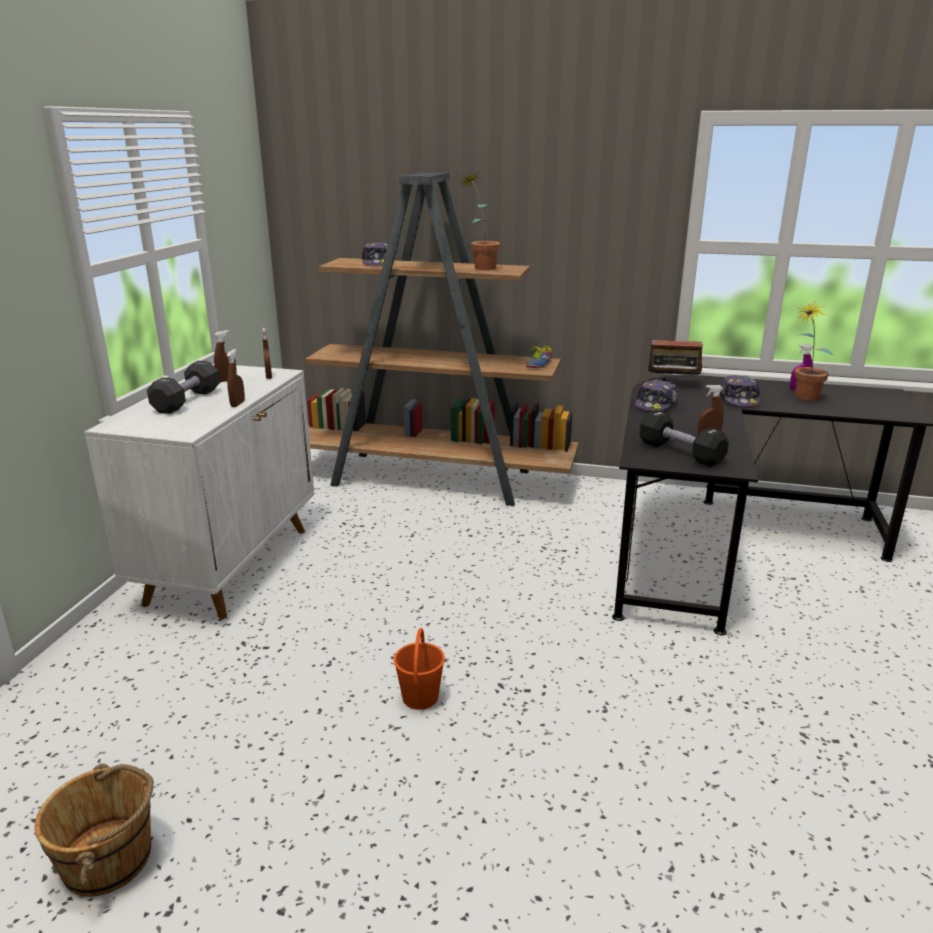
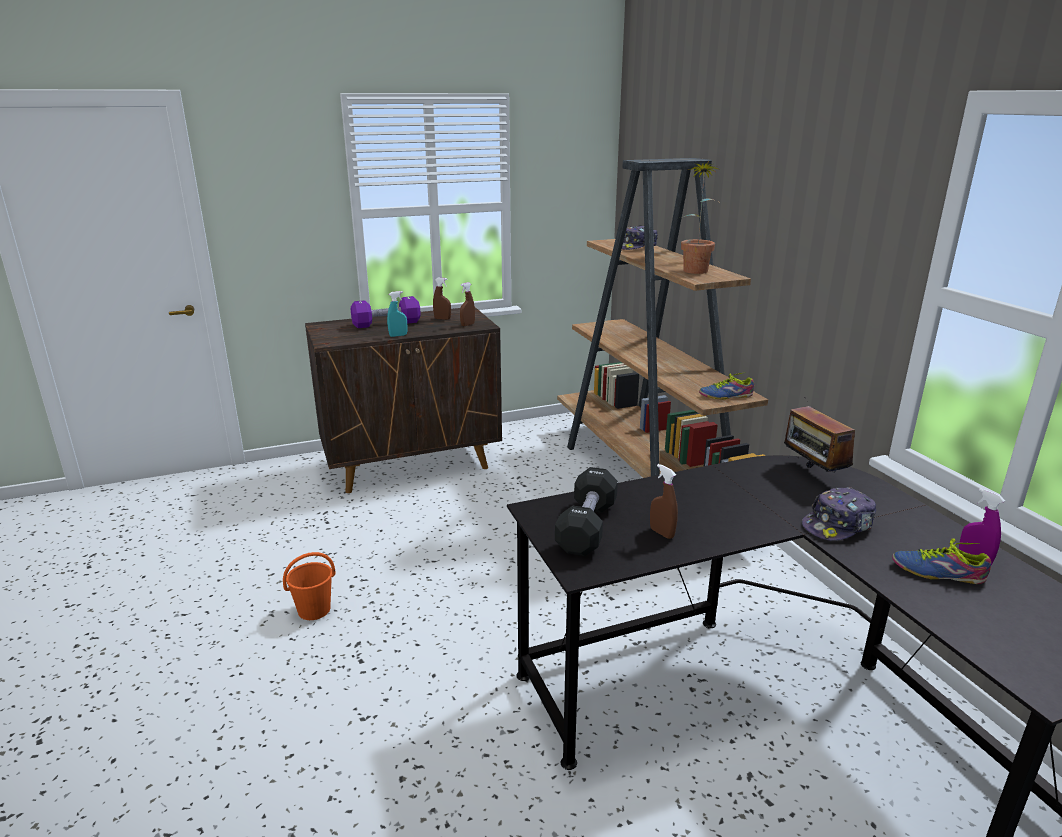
camera: 55 degrees right, 0 degrees up
brown bucket [35,763,154,897] -> none
white cabinet [84,365,314,619] -> brown cabinet [305,307,502,493]
black dumbbell [147,361,220,414] -> purple dumbbell [351,296,421,328]
brown spray bottle [227,349,245,407] -> turquoise spray bottle [387,291,407,337]
cap [635,379,678,411] -> none
potted plant [795,302,833,401] -> shoe [892,539,991,584]

